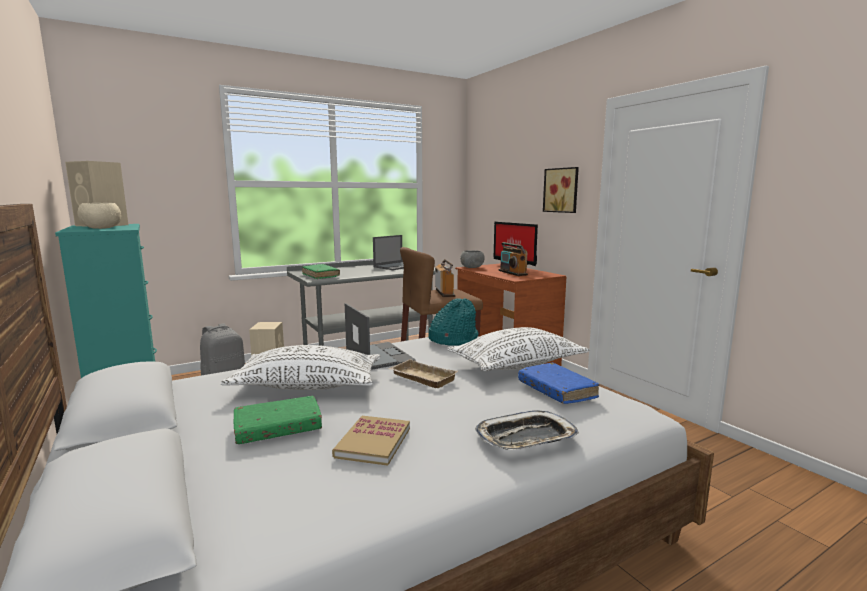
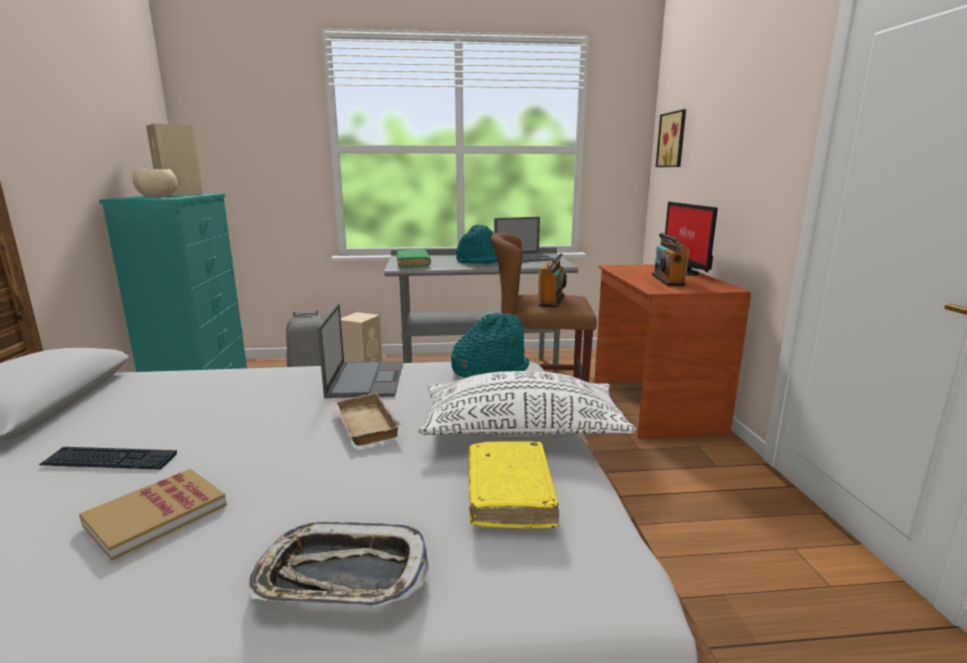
camera: 25 degrees right, 5 degrees up
white pillow [221,345,380,390] -> none
green book [233,396,322,444] -> keyboard [39,447,177,470]
grey bowl [460,250,485,268] -> none
blue book [518,363,599,404] -> yellow book [469,441,559,528]
picture [543,167,579,213] -> picture moved to [656,109,686,167]
none -> turquoise hat [456,225,498,264]

